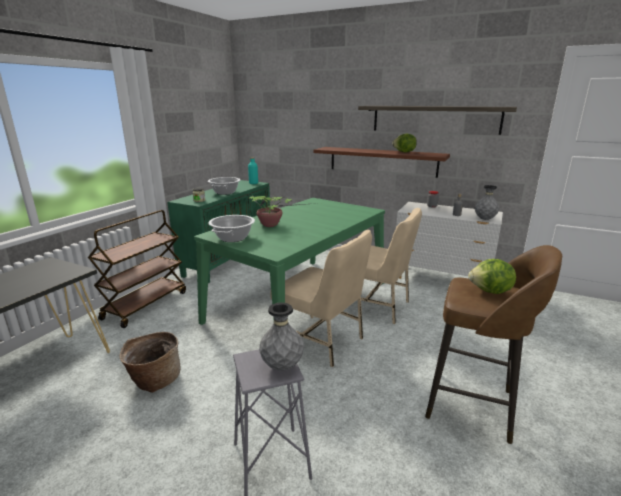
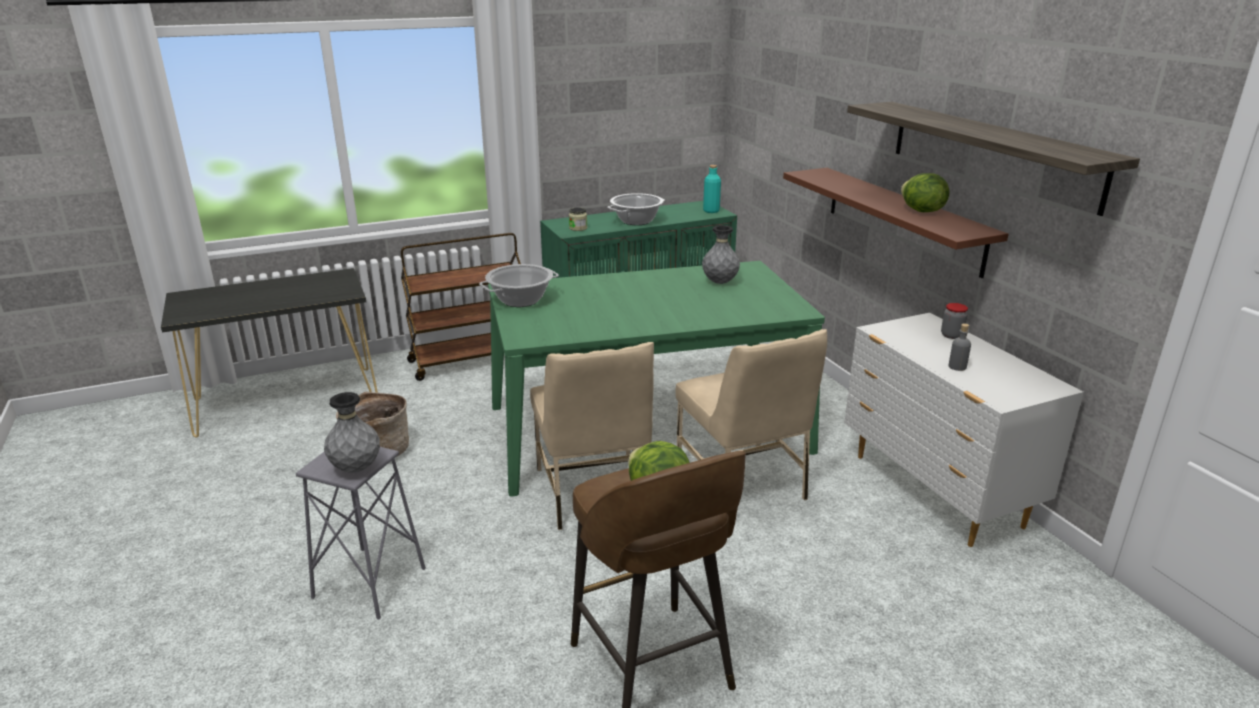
camera: 40 degrees right, 5 degrees up
potted plant [250,194,317,227] -> none
grey vase [475,185,499,220] -> grey vase moved to [702,225,740,284]

